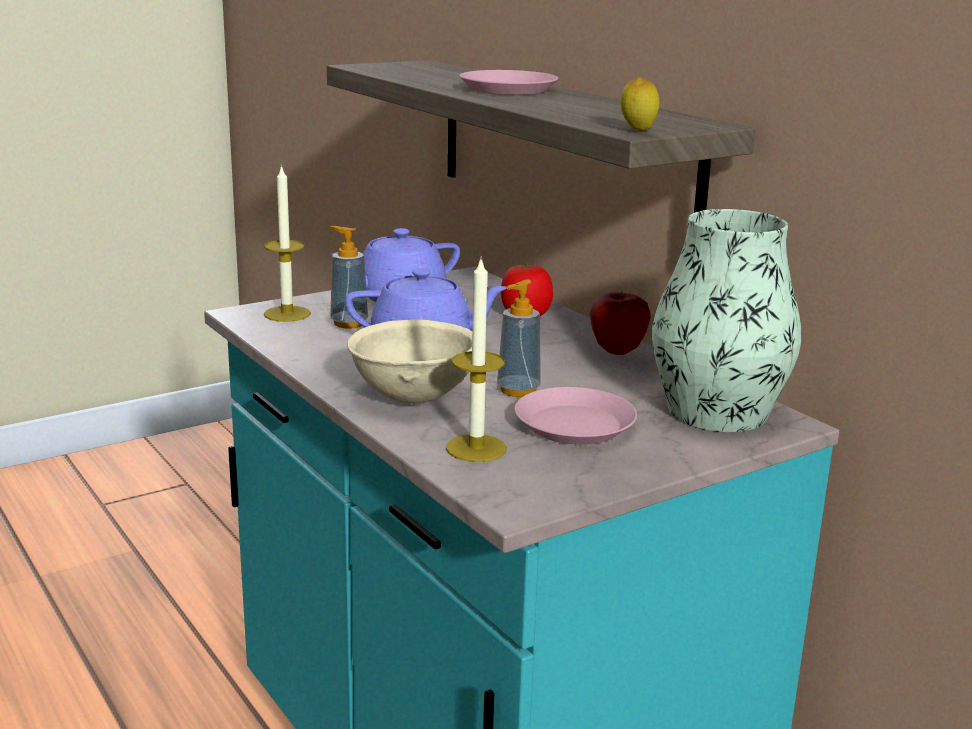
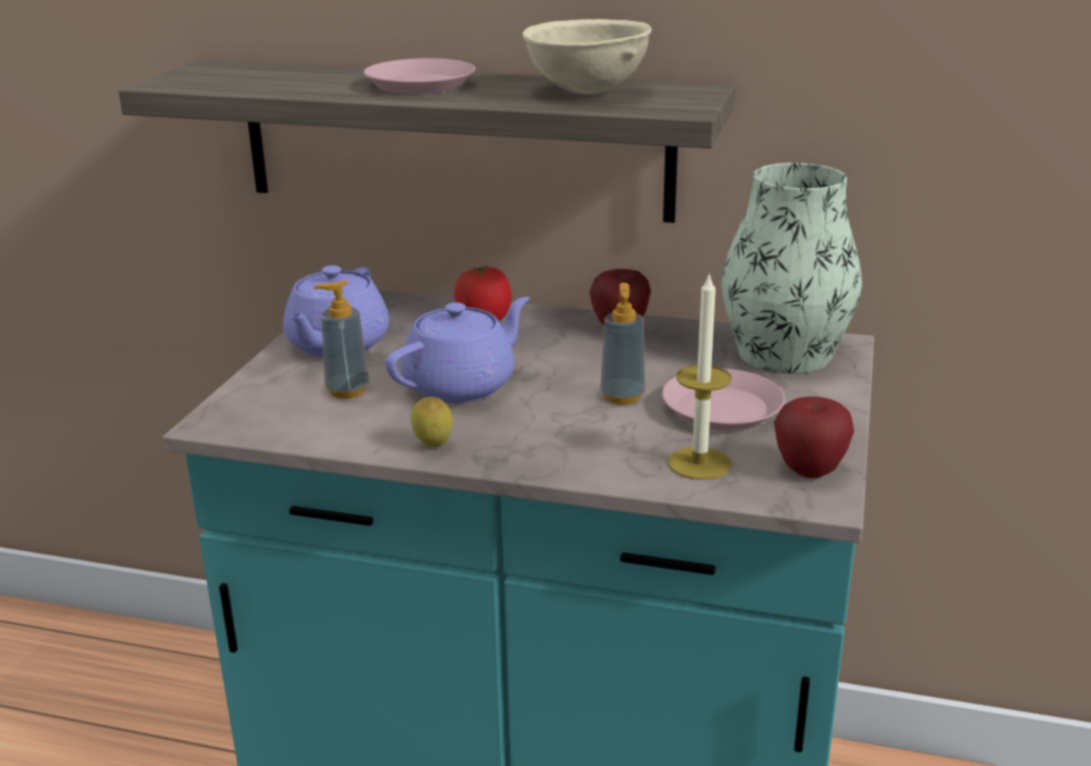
camera: 40 degrees left, 5 degrees up
candle [264,164,311,322] -> none
beige bowl [347,319,472,404] -> beige bowl moved to [522,19,652,95]
lemon [620,77,659,131] -> lemon moved to [411,397,452,448]
none -> apple [774,396,854,478]

